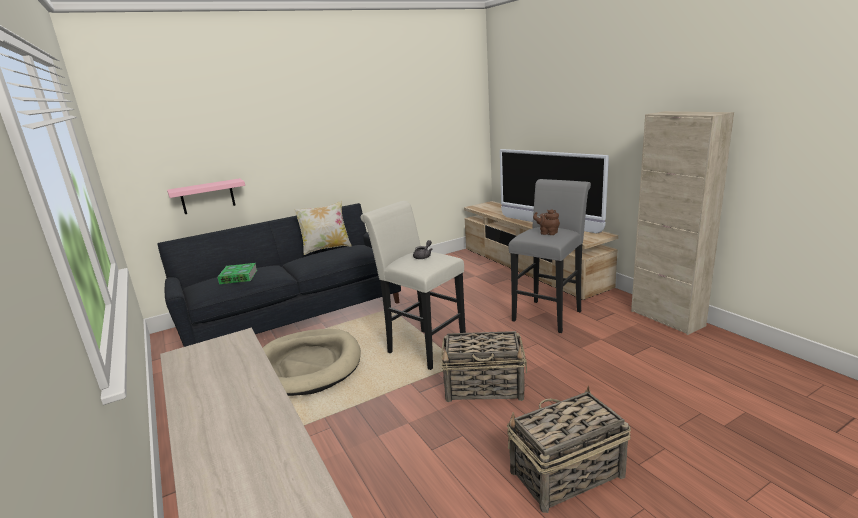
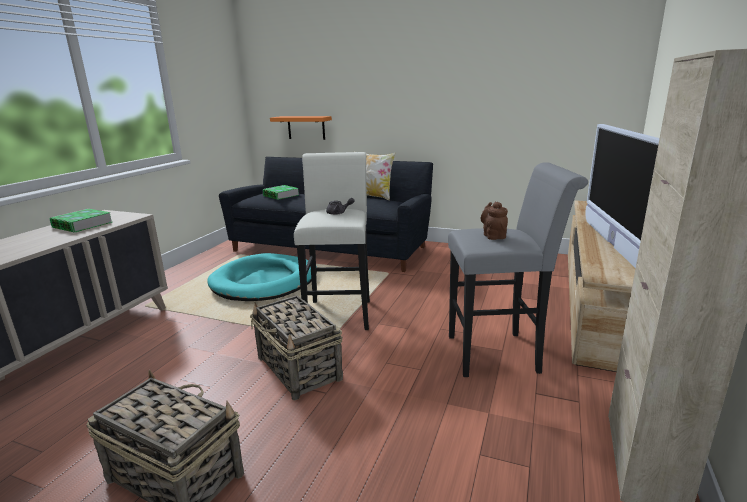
camera: 50 degrees right, 0 degrees up
pink shelf [167,178,245,214] -> orange shelf [270,116,332,140]
beige dog bed [263,329,361,396] -> turquoise dog bed [207,253,317,301]
none -> book [49,209,112,233]

